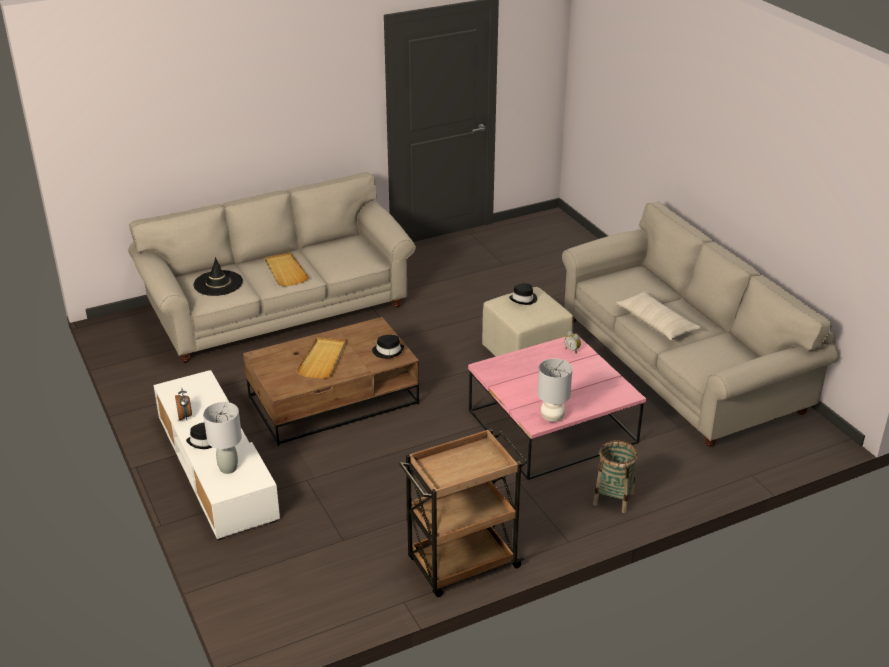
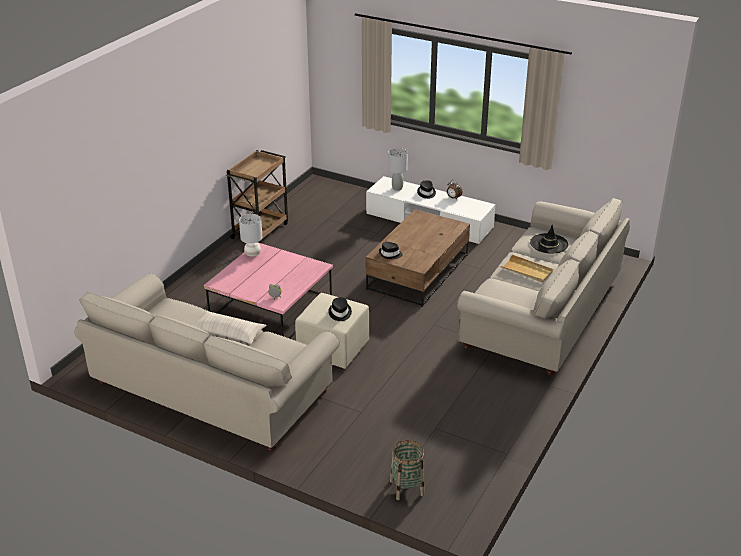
camera: 145 degrees right, 0 degrees up
beige tray [296,337,346,379] -> none
basket [593,440,638,513] -> basket moved to [390,440,424,500]

